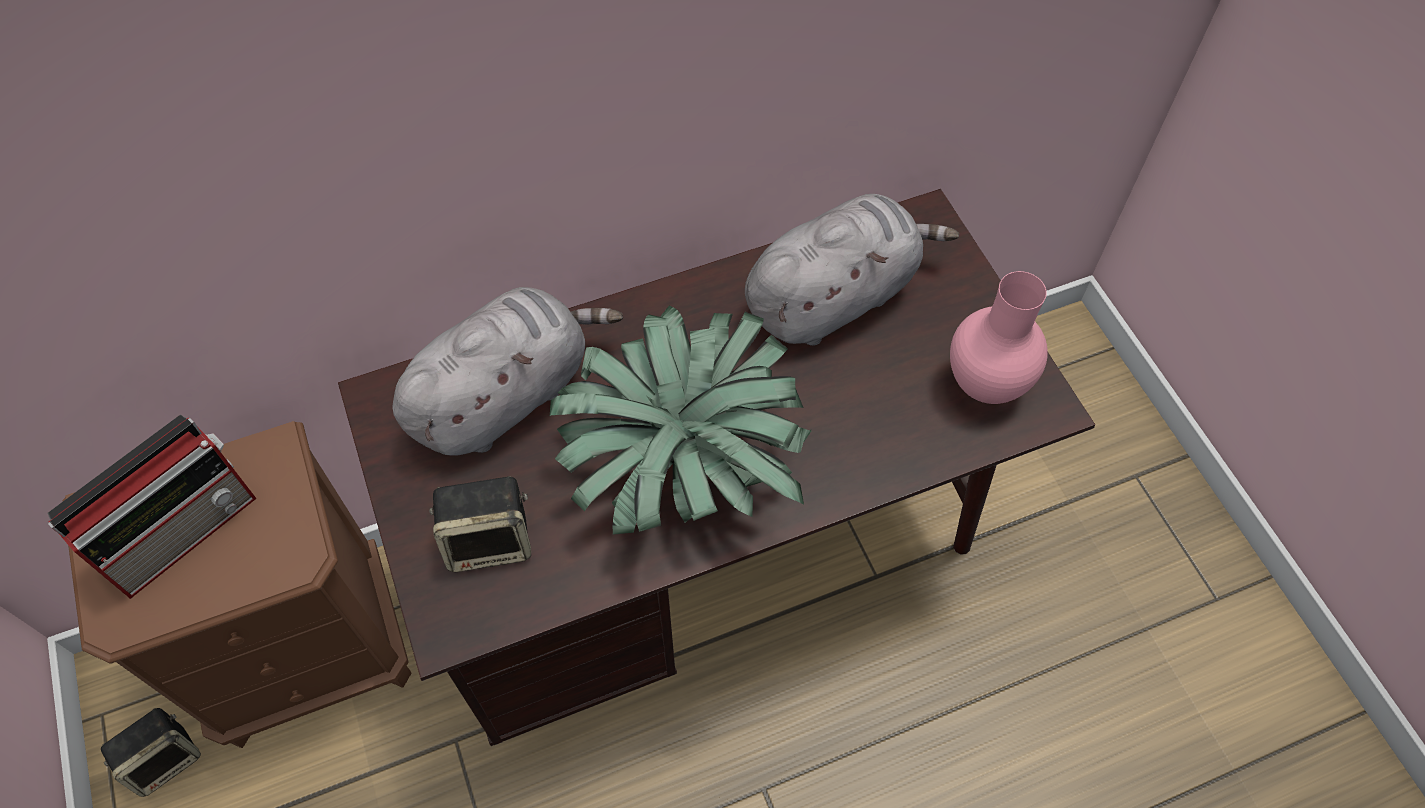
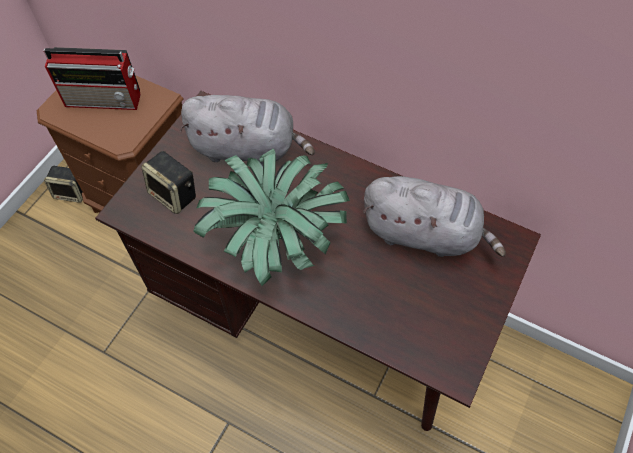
camera: 50 degrees right, 0 degrees up
pink vase [950,271,1048,404] -> none

